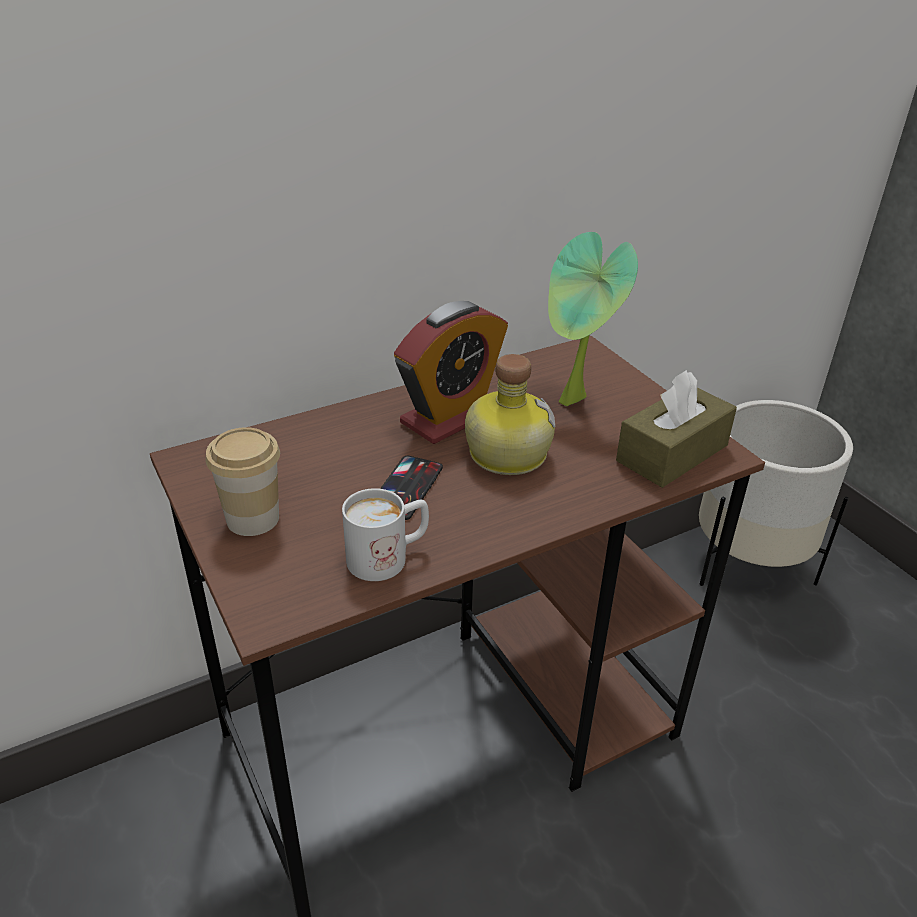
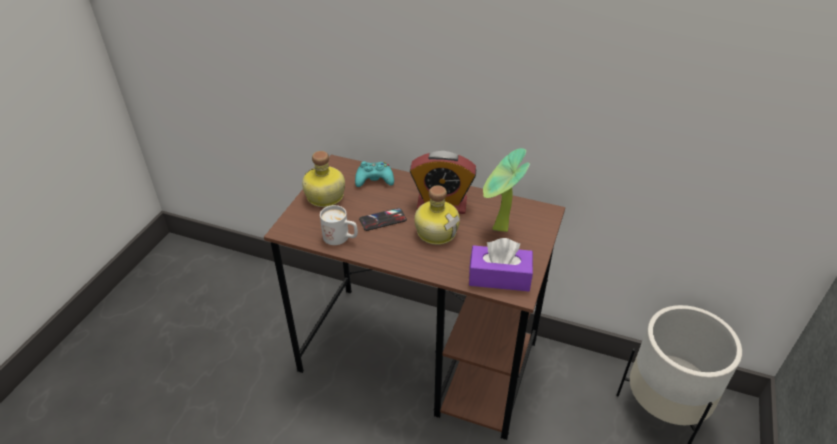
camera: 50 degrees right, 5 degrees up
cup [206,427,280,536] -> bottle [302,151,345,207]
brown tissue box [616,370,737,488] -> purple tissue box [469,238,533,291]
none -> turquoise game controller [355,161,394,187]

